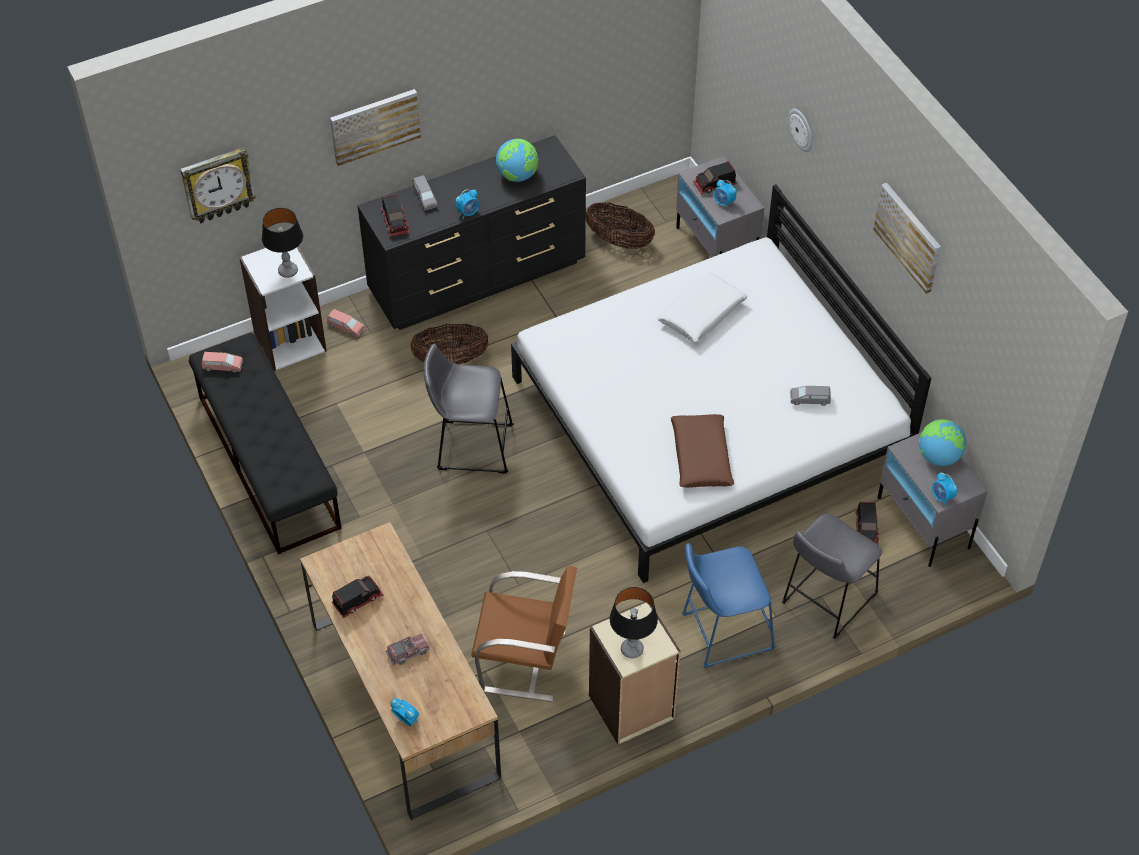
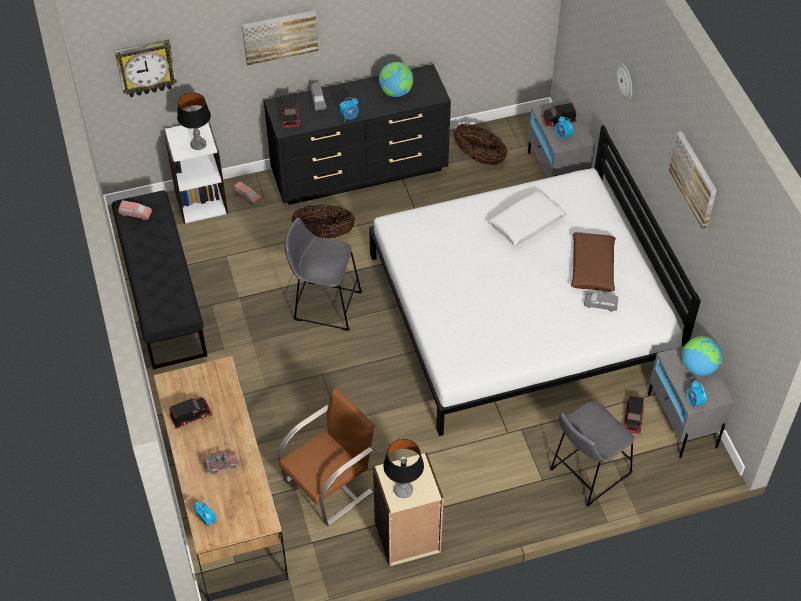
camera: 10 degrees right, 0 degrees up
brown chair [472,566,577,702] -> brown chair turned 60 degrees counterclockwise [277,388,375,526]
brown pillow [671,414,734,488] -> brown pillow moved to [571,232,616,292]
blue stool [682,543,776,668] -> none

